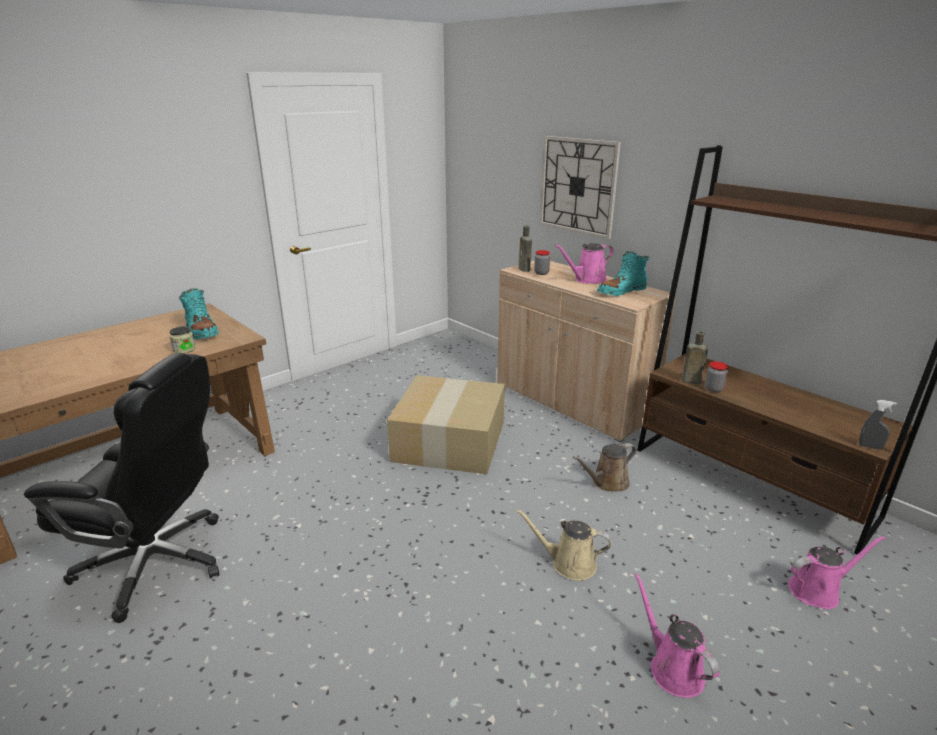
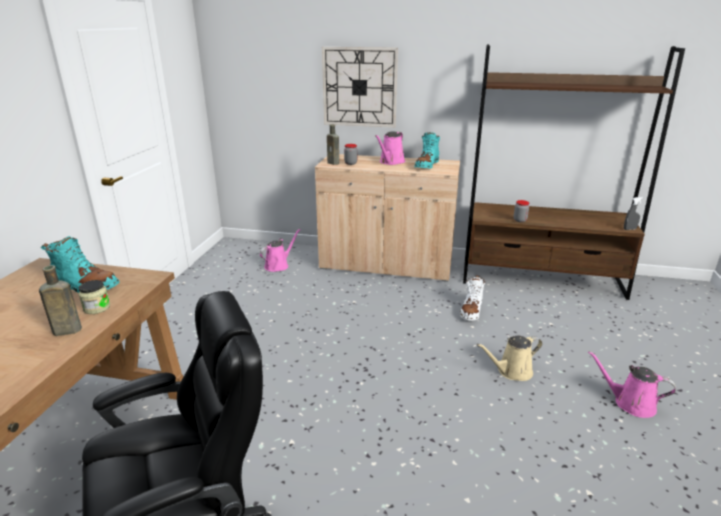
camera: 35 degrees left, 0 degrees up
cardboard box [387,375,505,474] -> none
brown watering can [573,443,636,492] -> white boot [460,276,485,321]
brown bottle [681,331,708,385] -> brown bottle moved to [39,265,82,336]
pink watering can [788,536,886,609] -> pink watering can moved to [260,229,301,272]

